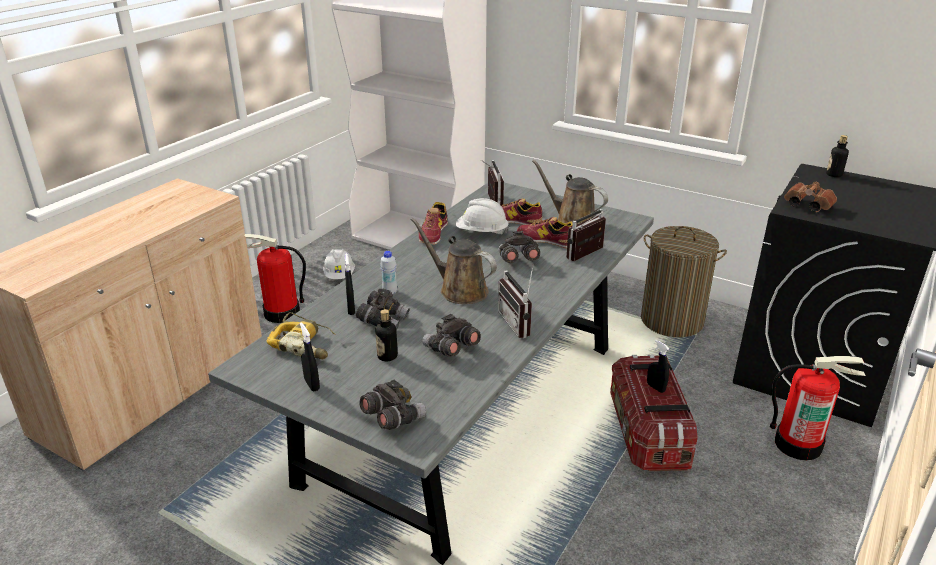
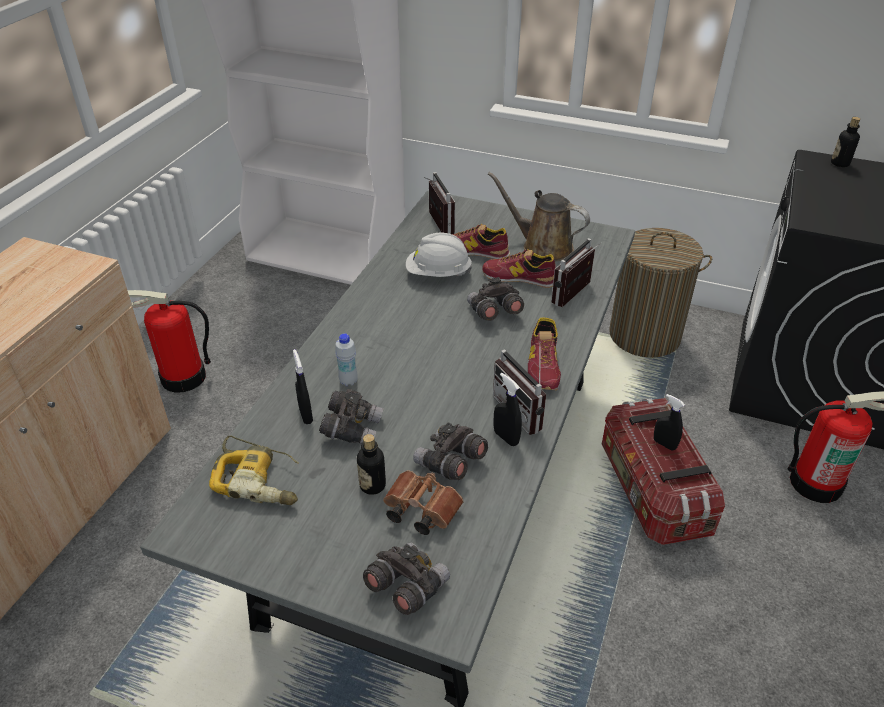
camera: 10 degrees left, 10 degrees up
black spray bottle [300,322,320,391] -> black spray bottle moved to [494,373,522,446]
white hard hat [323,249,355,279] -> none
brown watering can [410,217,497,304] -> none
shoe [419,202,448,245] -> shoe moved to [528,318,561,391]
brown binoculars [784,182,837,212] -> brown binoculars moved to [383,470,463,535]

